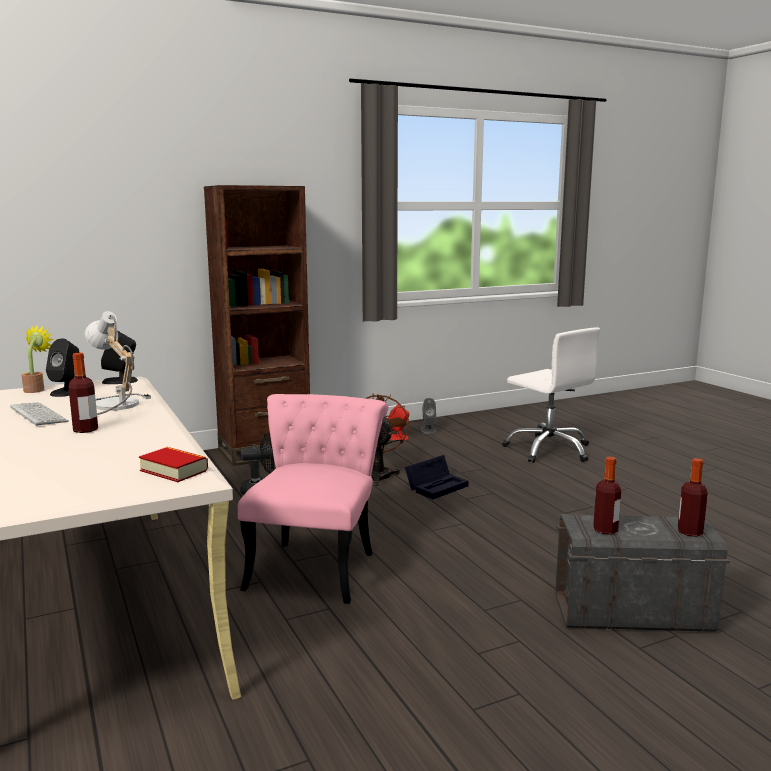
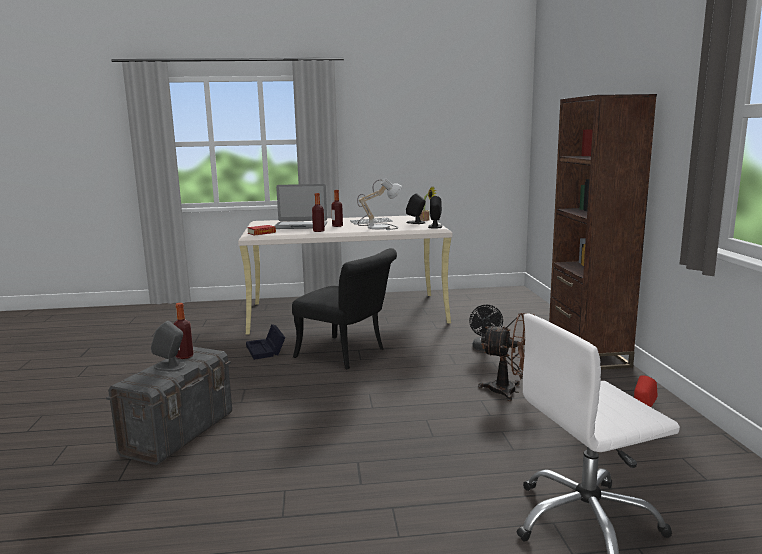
camera: 110 degrees right, 0 degrees up
pink chair [238,394,388,604] -> black chair [292,248,397,369]
black storage box [405,455,469,499] -> black storage box moved to [246,324,285,360]
grey speaker [421,398,437,434] -> grey speaker moved to [151,321,187,372]
bottle [678,458,708,537] -> bottle moved to [312,193,325,232]
none -> laptop [274,184,327,229]

